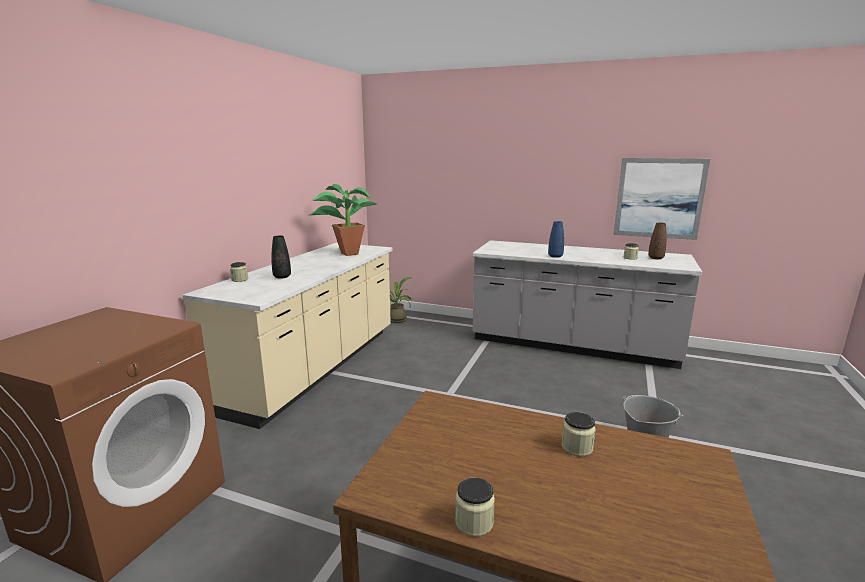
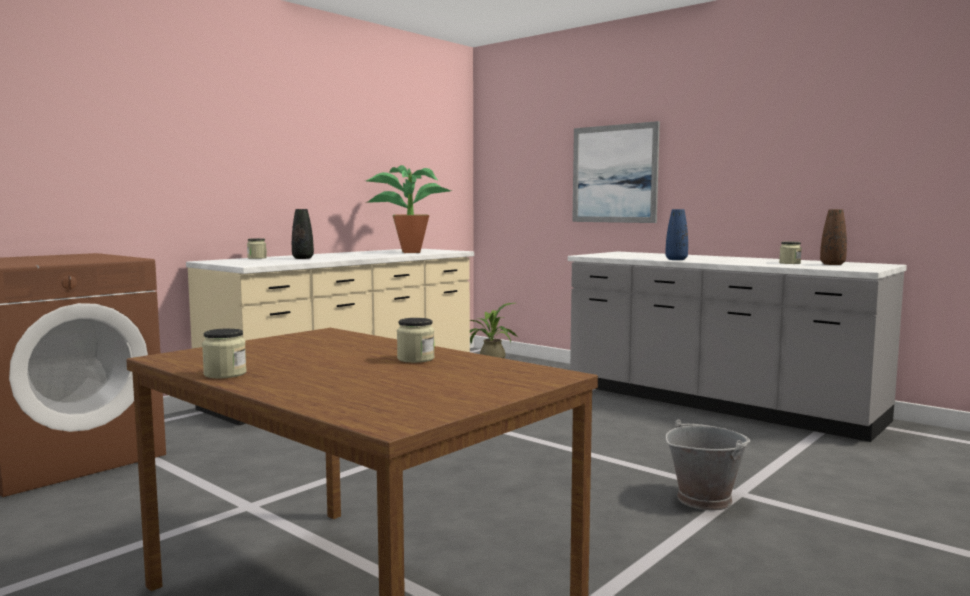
camera: 20 degrees right, 10 degrees down
picture [613,158,710,240] -> picture moved to [572,121,660,223]

